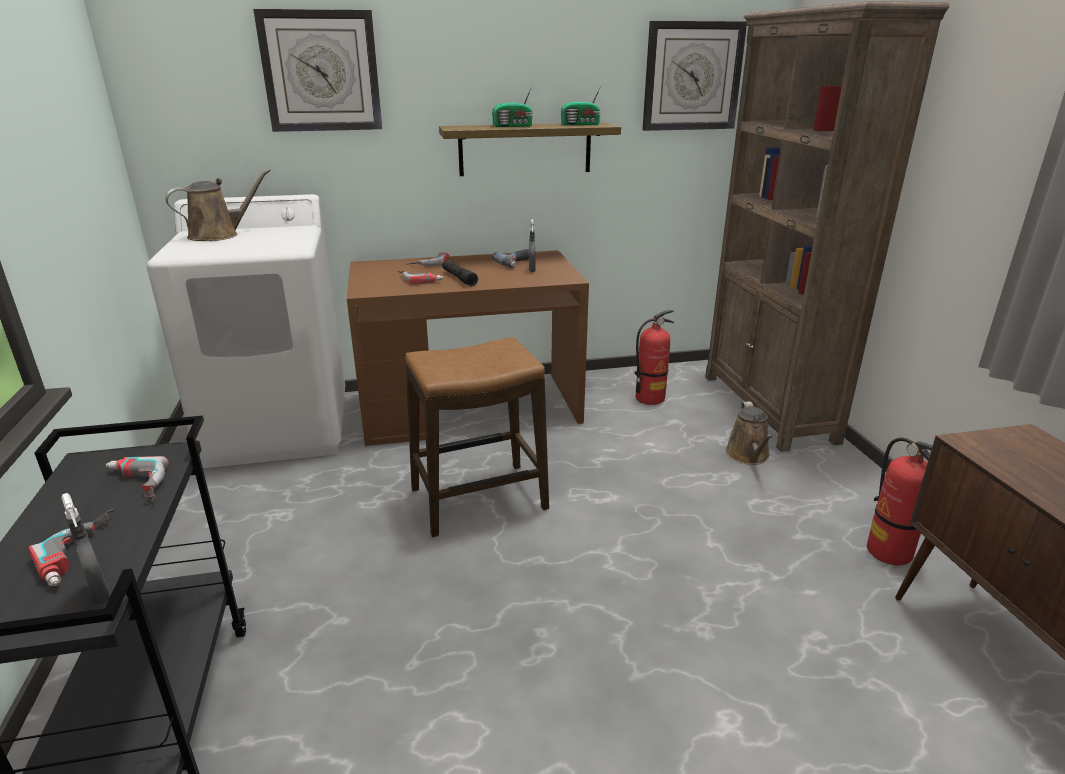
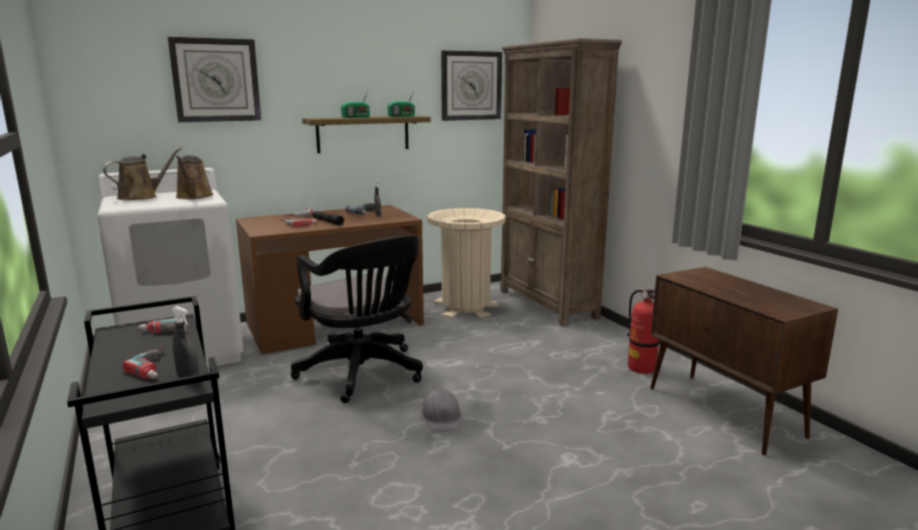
camera: 15 degrees left, 10 degrees down
stool [405,337,549,537] -> black office chair [291,236,423,403]
fire extinguisher [635,310,674,405] -> beige trash can [427,208,506,318]
brown watering can [725,401,773,465] -> brown watering can moved to [176,155,214,199]
none -> grey hard hat [421,388,462,431]

